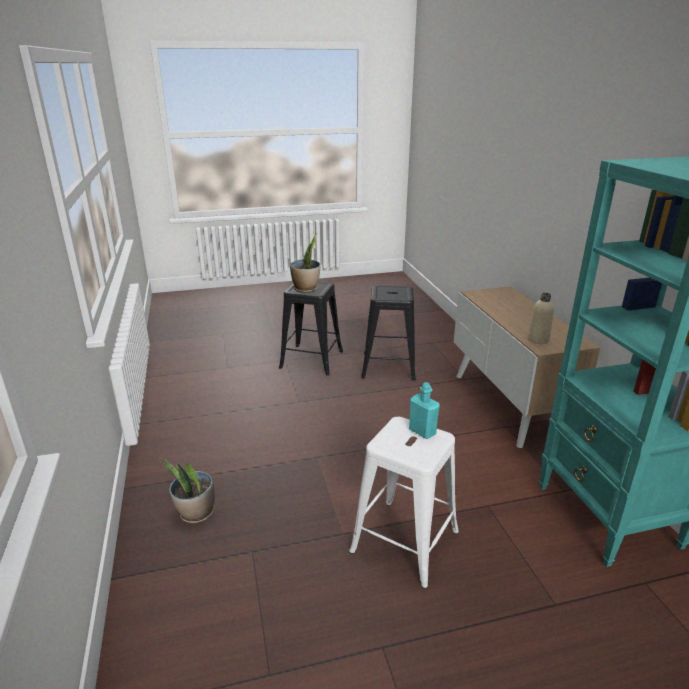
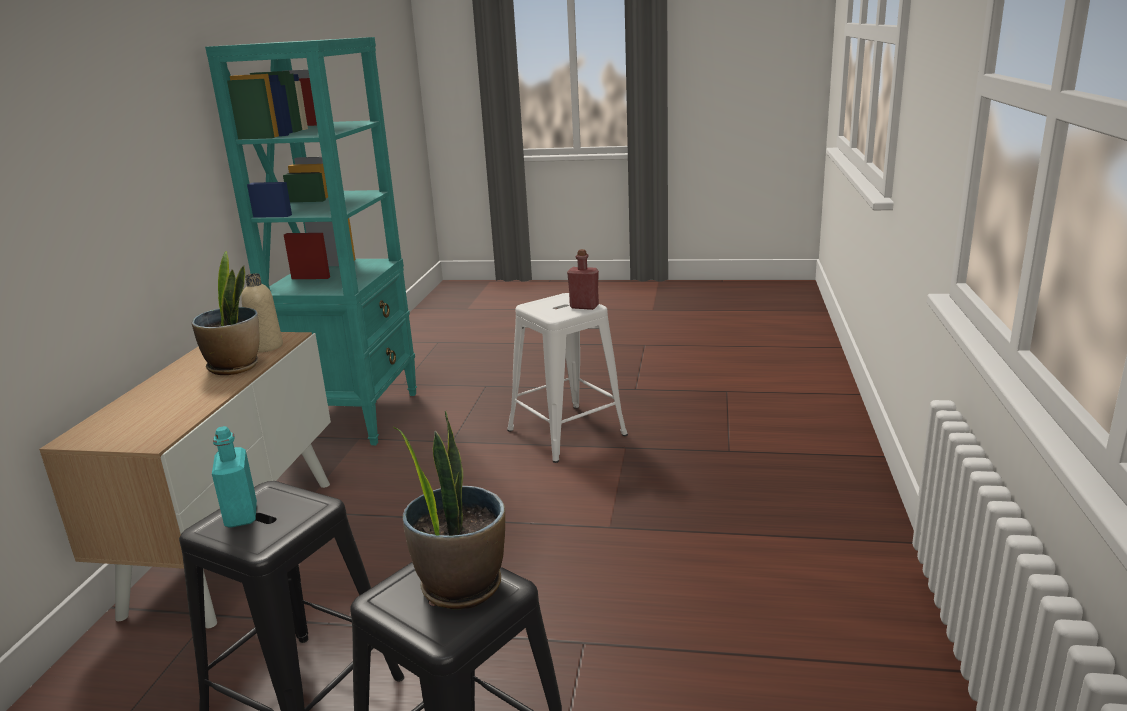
camera: 155 degrees left, 5 degrees down
potted plant [164,460,215,523] -> potted plant moved to [192,251,259,375]
turquoise bottle [409,382,440,439] -> turquoise bottle moved to [212,426,257,528]
none -> red bottle [567,249,599,310]

